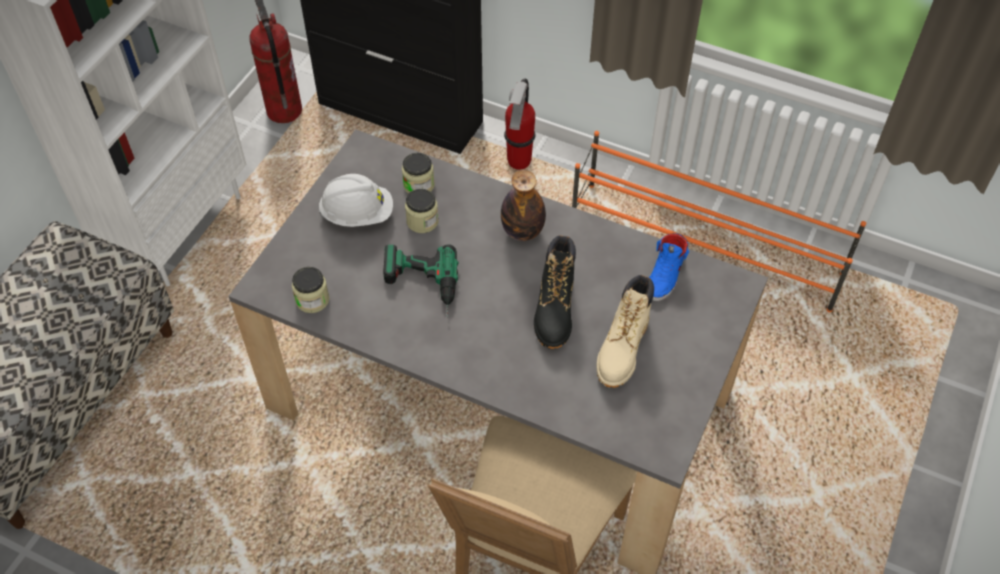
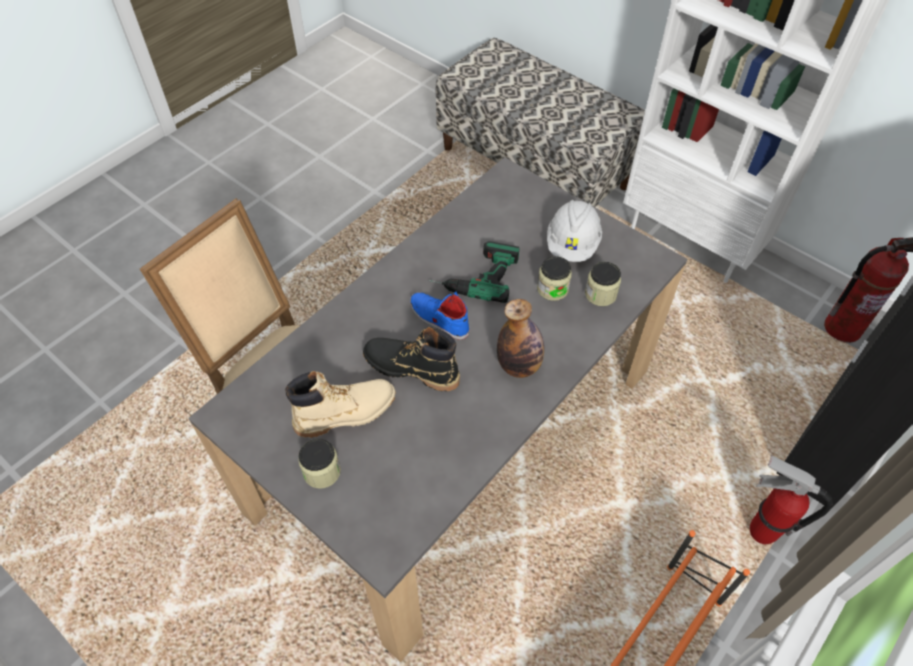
camera: 105 degrees right, 0 degrees up
jar [292,267,329,313] -> jar moved to [298,439,341,489]
beige boot [597,275,654,388] -> beige boot turned 120 degrees clockwise [285,371,396,438]
blue shoe [649,233,689,301] -> blue shoe moved to [410,292,470,340]

